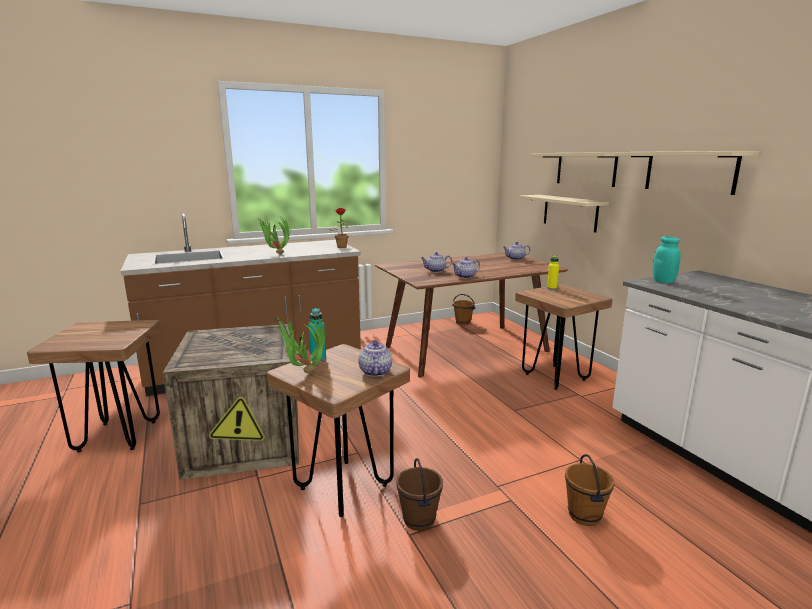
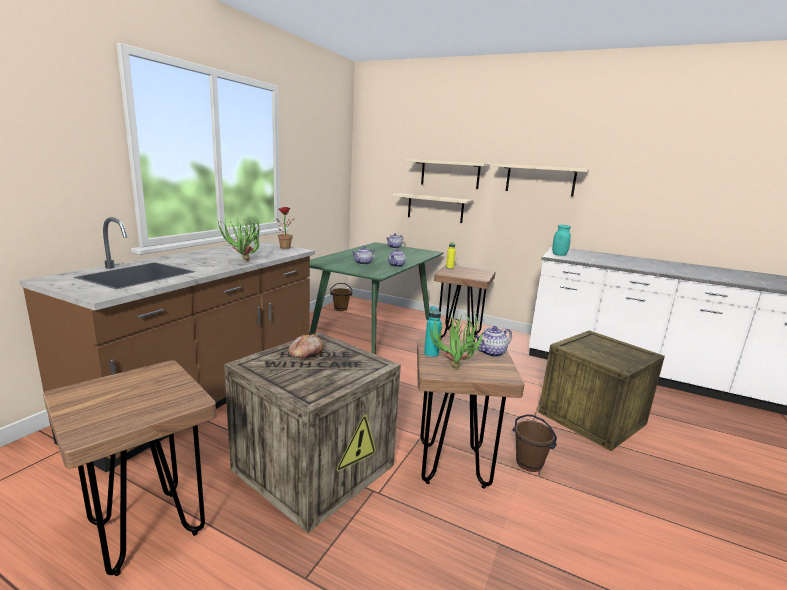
camera: 40 degrees left, 0 degrees up
teapot [358,340,392,377] -> teapot turned 75 degrees counterclockwise [475,326,512,357]
brown dining table [375,252,568,377] -> green dining table [310,242,444,355]
brown bucket [565,454,614,526] -> crate [538,330,665,451]
none -> bread [288,334,324,358]

